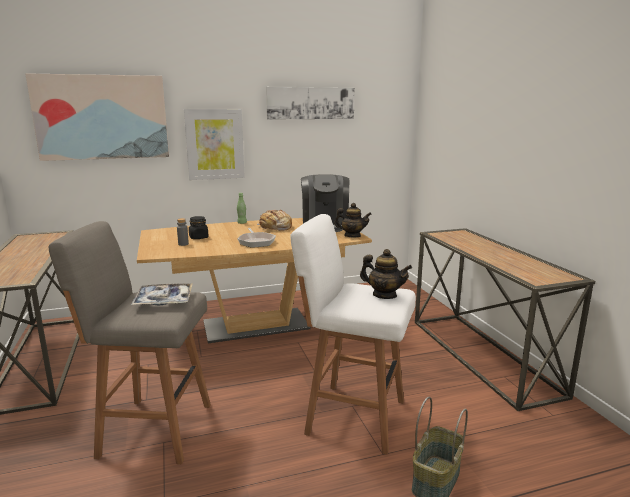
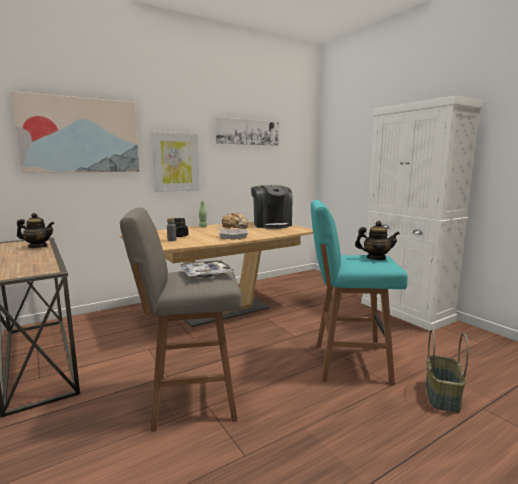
camera: 15 degrees left, 5 degrees down
white stool [291,214,416,455] -> turquoise stool [311,200,408,385]
teapot [334,203,372,237] -> teapot moved to [17,213,55,248]
console table [415,228,595,411] -> white cabinet [361,95,483,331]

